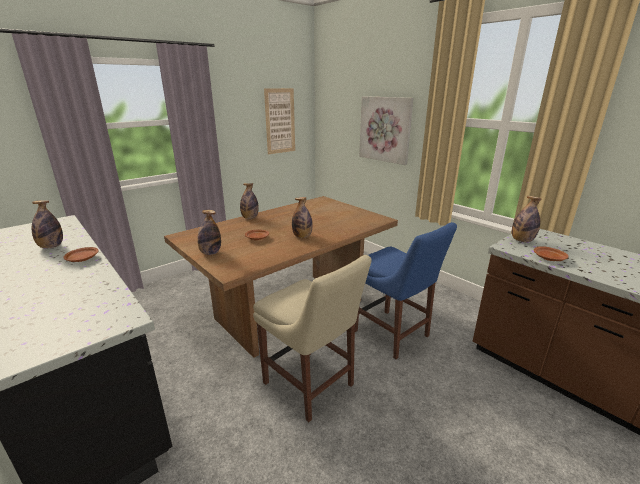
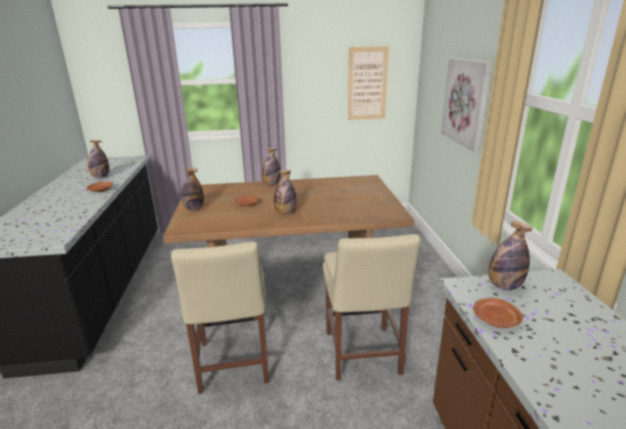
camera: 35 degrees right, 0 degrees up
blue chair [355,222,457,359] -> beige chair [323,234,421,381]

